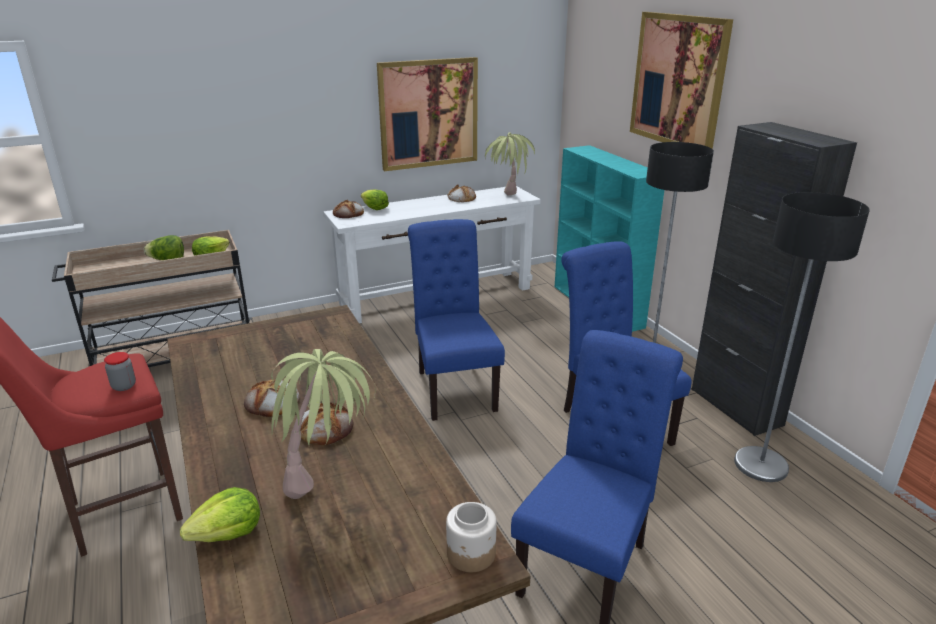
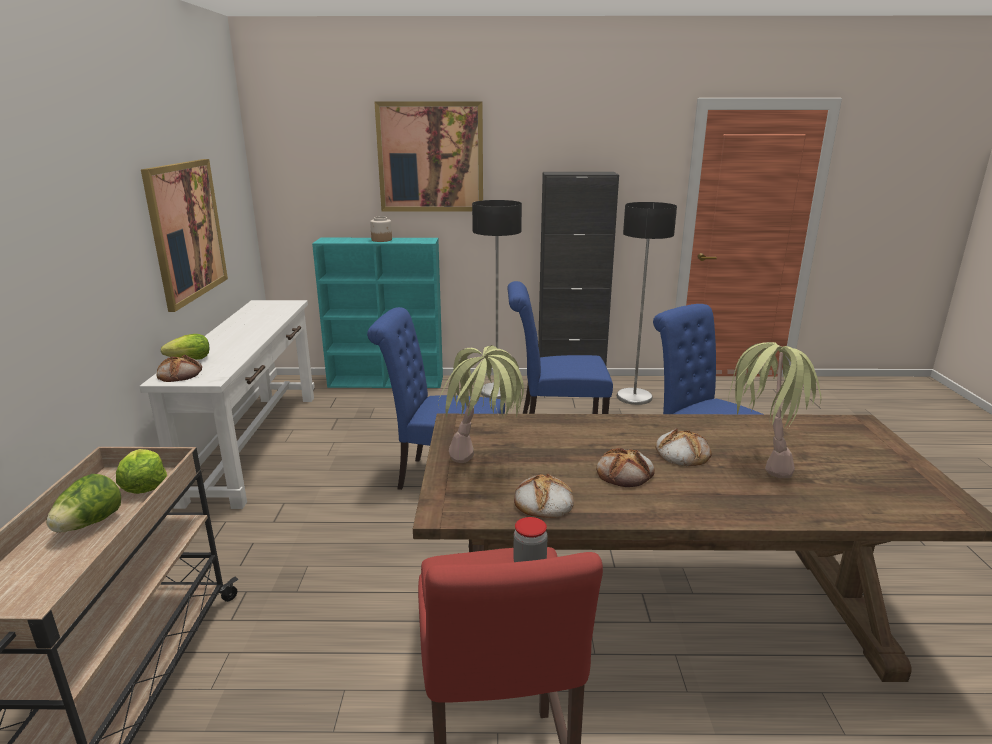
camera: 65 degrees left, 5 degrees down
lettuce [180,487,260,542] -> none
jar [446,502,497,572] -> jar moved to [370,216,392,242]
bread [448,185,476,202] -> bread moved to [514,474,574,518]
potted plant [485,132,535,196] -> potted plant moved to [438,345,524,463]

